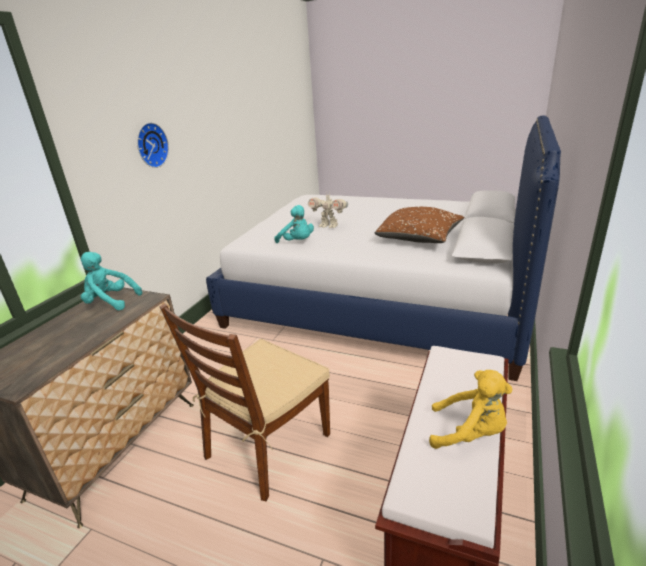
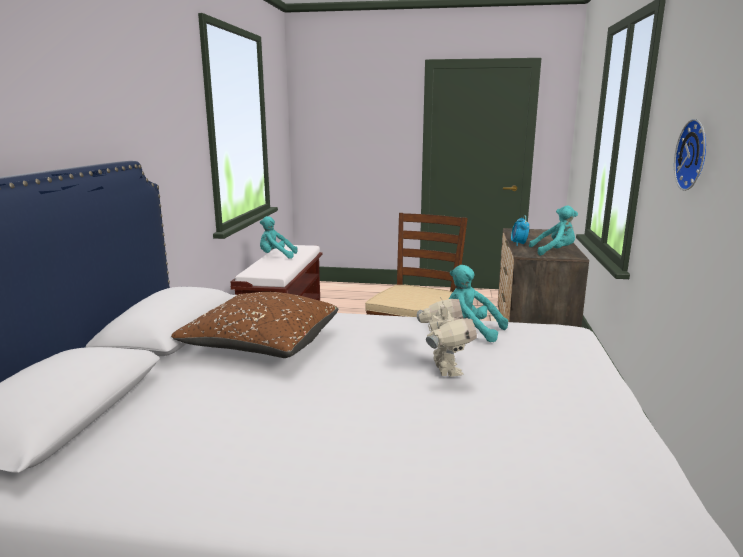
camera: 165 degrees right, 10 degrees down
toy robot [308,191,348,228] -> toy robot turned 75 degrees clockwise [417,297,477,377]
yellow plush toy [429,370,513,449] -> turquoise plush toy [260,216,297,259]
none -> alarm clock [511,215,529,246]

